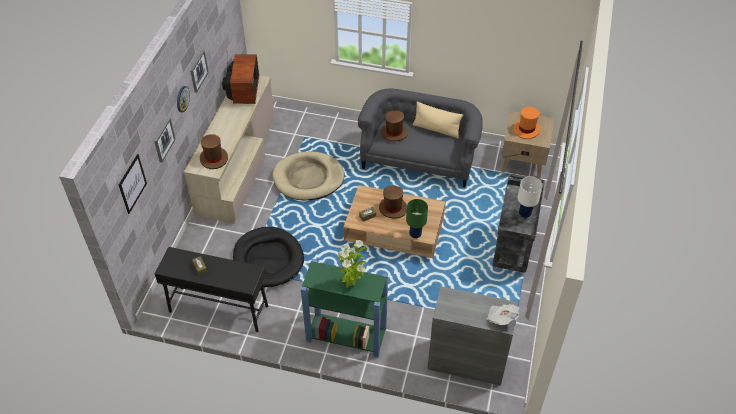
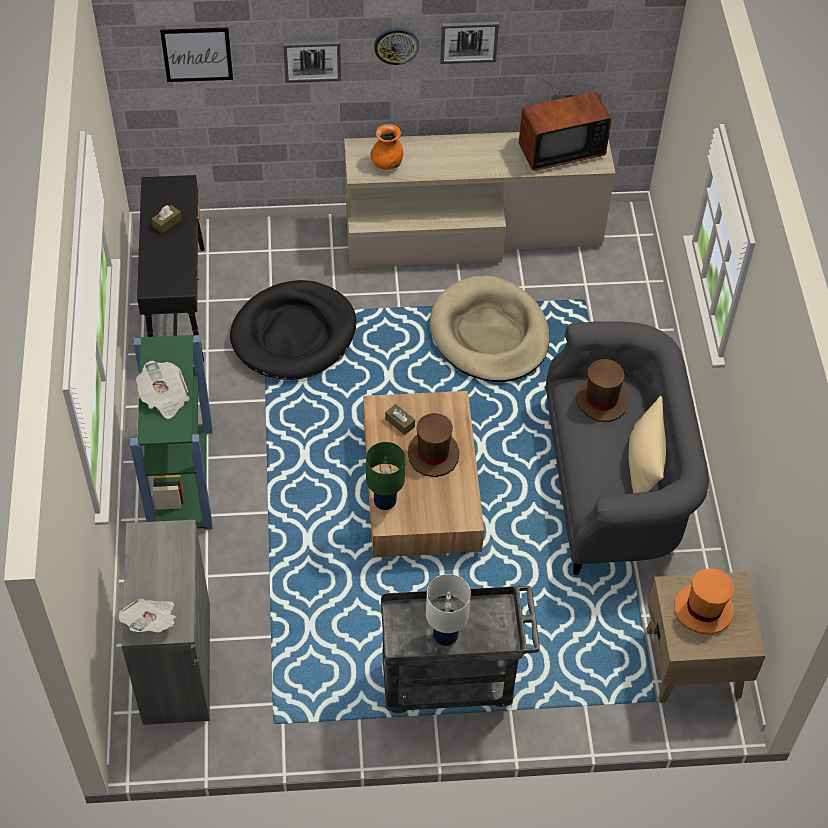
camera: 70 degrees right, 5 degrees up
brown hat [200,134,228,169] -> orange vase [370,124,403,170]
potted plant [337,240,367,288] -> newspaper [136,360,190,419]

